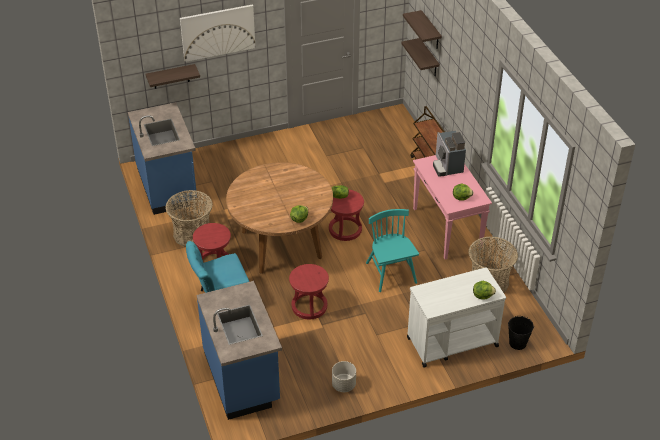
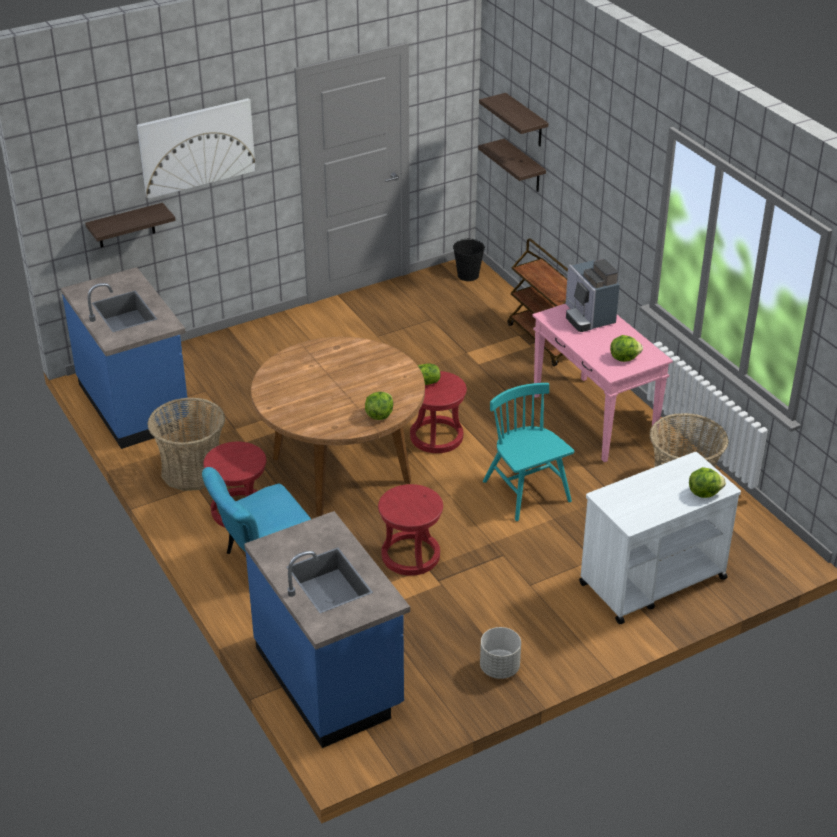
camera: 10 degrees left, 5 degrees down
black bucket [508,316,534,350] -> black bucket moved to [453,239,485,281]

